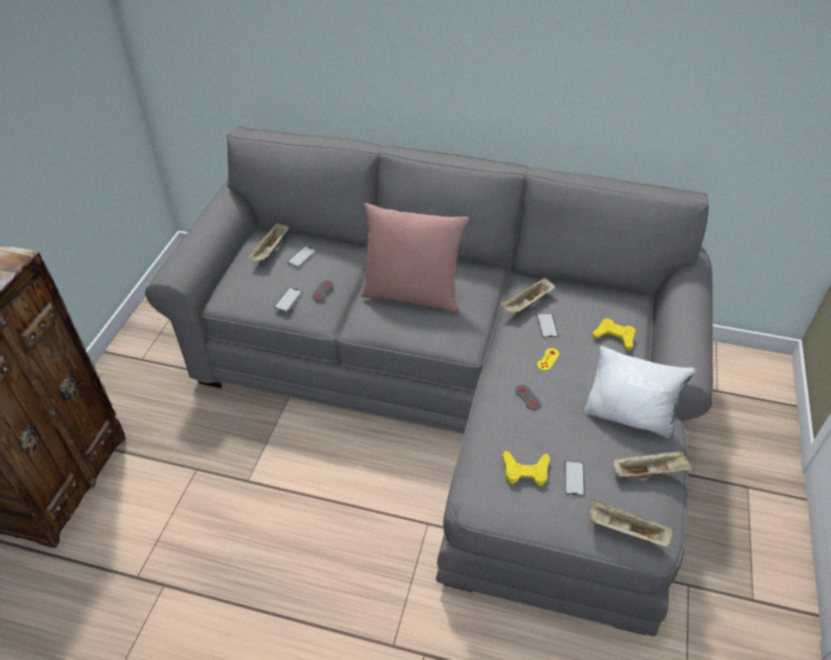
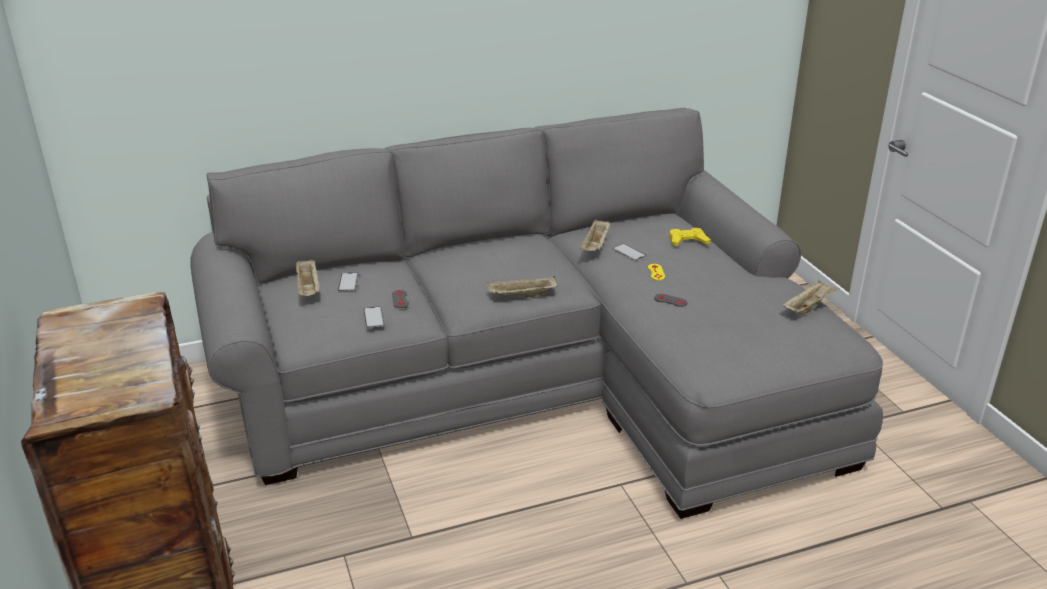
camera: 35 degrees left, 15 degrees down
pink pillow [361,203,469,313] -> none
yellow game controller [502,450,550,486] -> none
phone [564,460,585,496] -> none
white pillow [584,346,696,438] -> none
beige tray [590,499,673,547] -> beige tray moved to [487,276,558,298]

